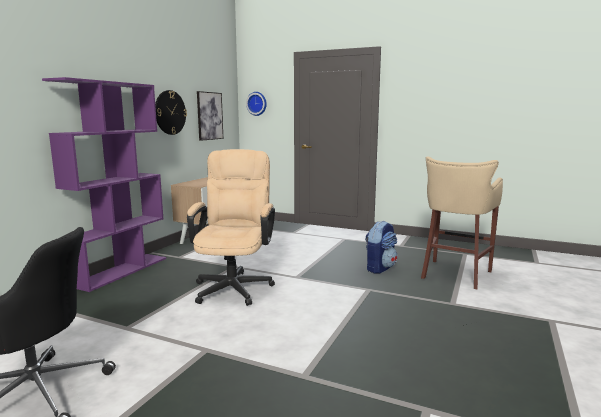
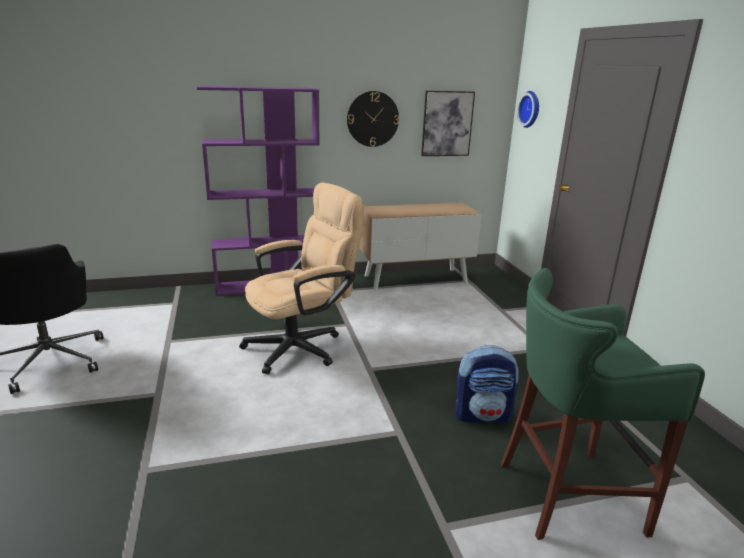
camera: 50 degrees right, 10 degrees up
beige stool [421,156,503,289] -> green stool [501,268,705,540]

